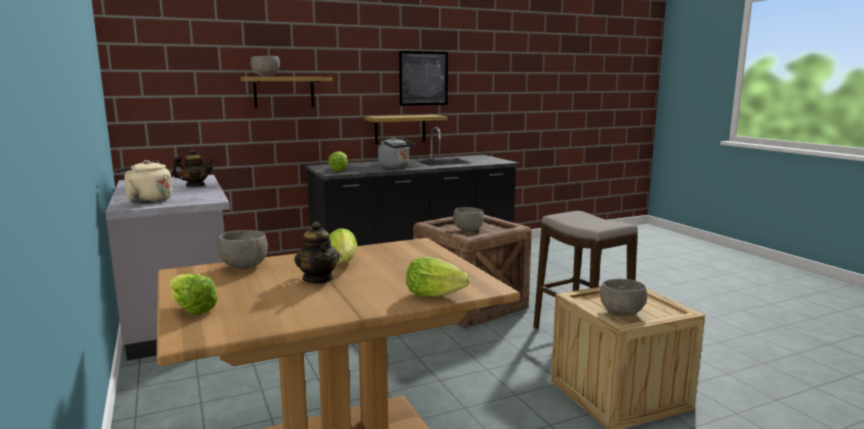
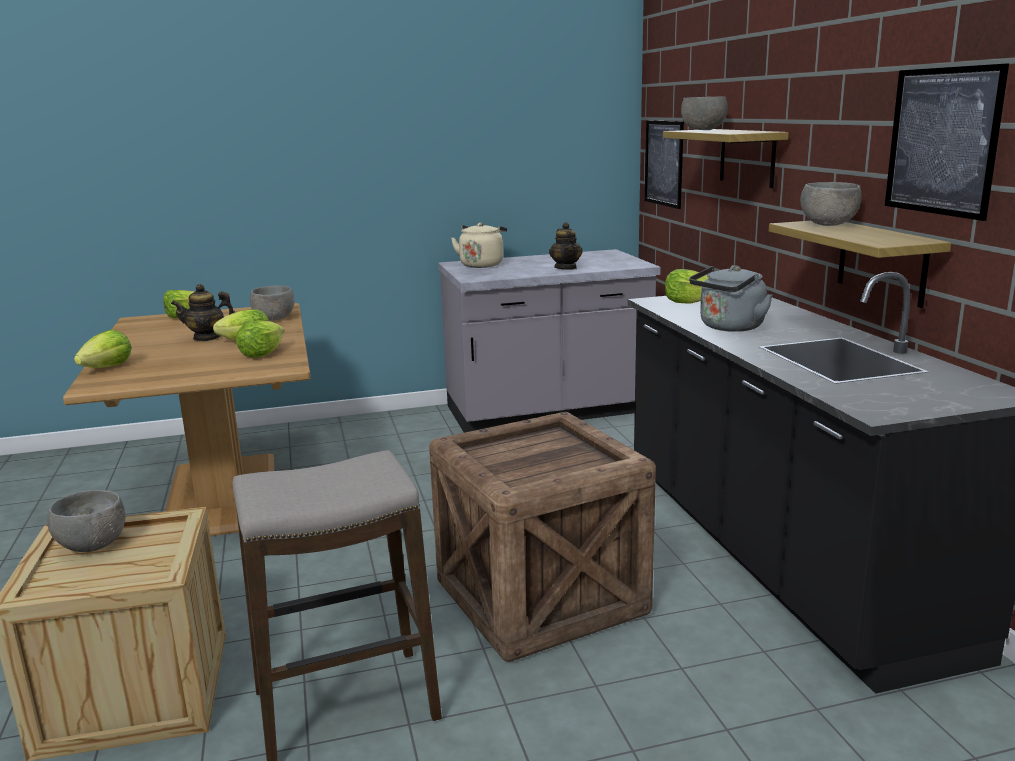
camera: 100 degrees right, 5 degrees up
grey bowl [453,207,484,232] -> grey bowl moved to [800,182,861,226]
none -> lettuce [236,321,285,358]
none -> picture [645,120,684,209]

